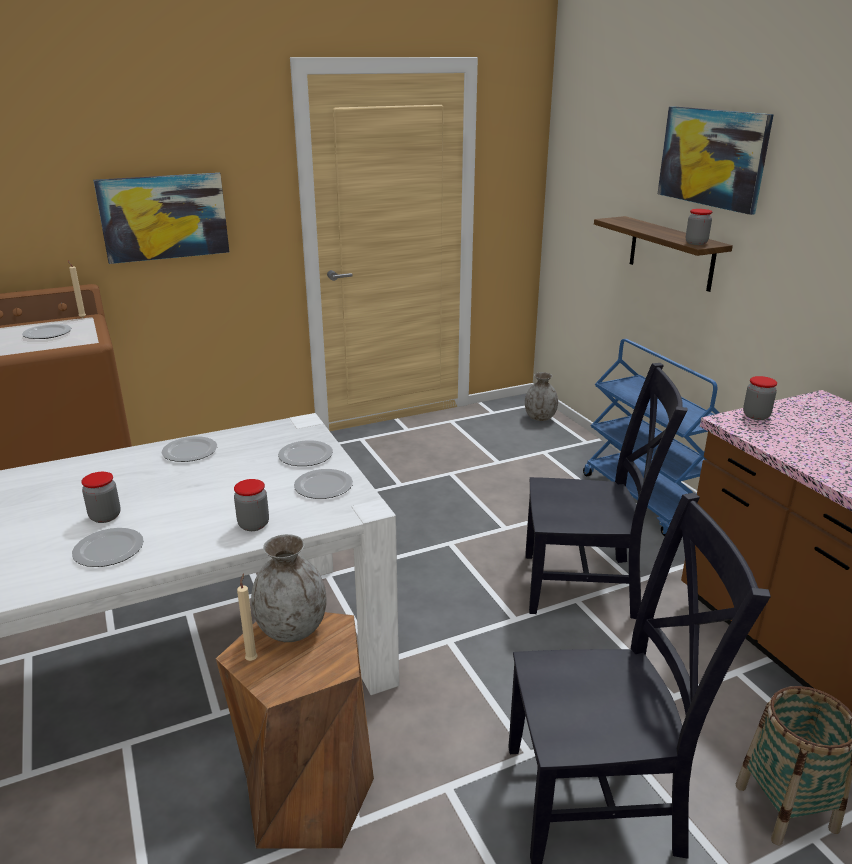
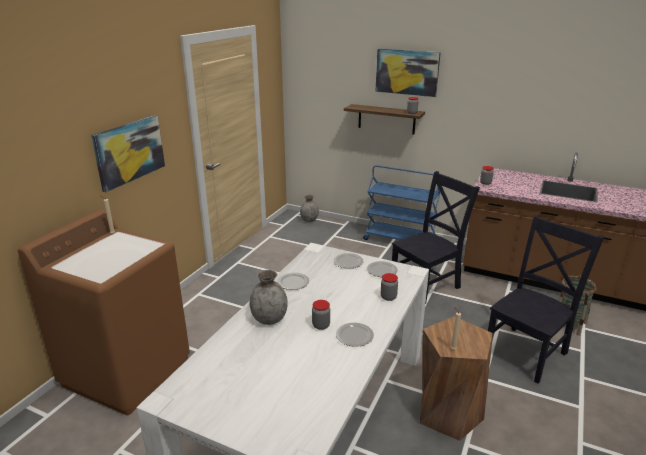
camera: 40 degrees left, 0 degrees up
plate [22,324,71,339] -> none
grey vase [251,534,327,642] -> grey vase moved to [250,270,288,325]

